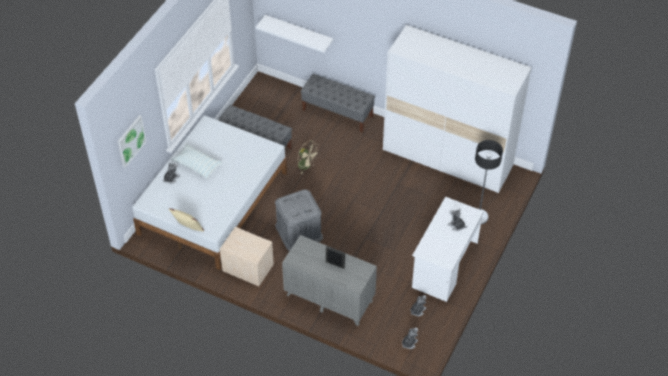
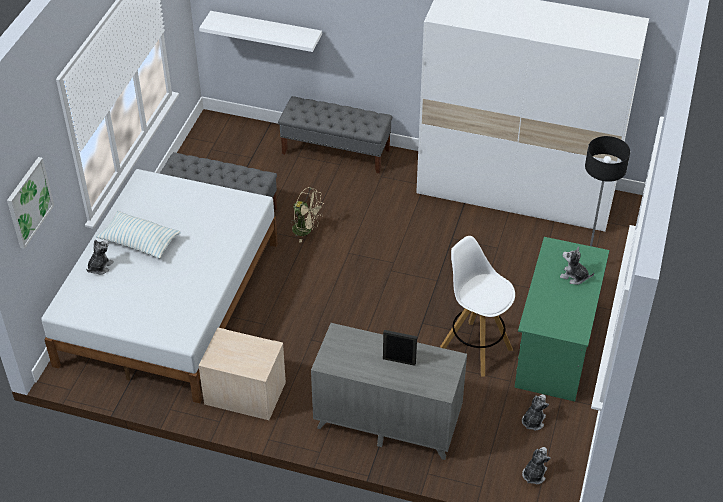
camera: 10 degrees left, 5 degrees down
beige pillow [169,208,204,232] -> none
grey storage box [275,189,323,251] -> none
white desk [412,197,484,302] -> green desk [514,237,610,401]
none -> white stool [440,236,515,377]

